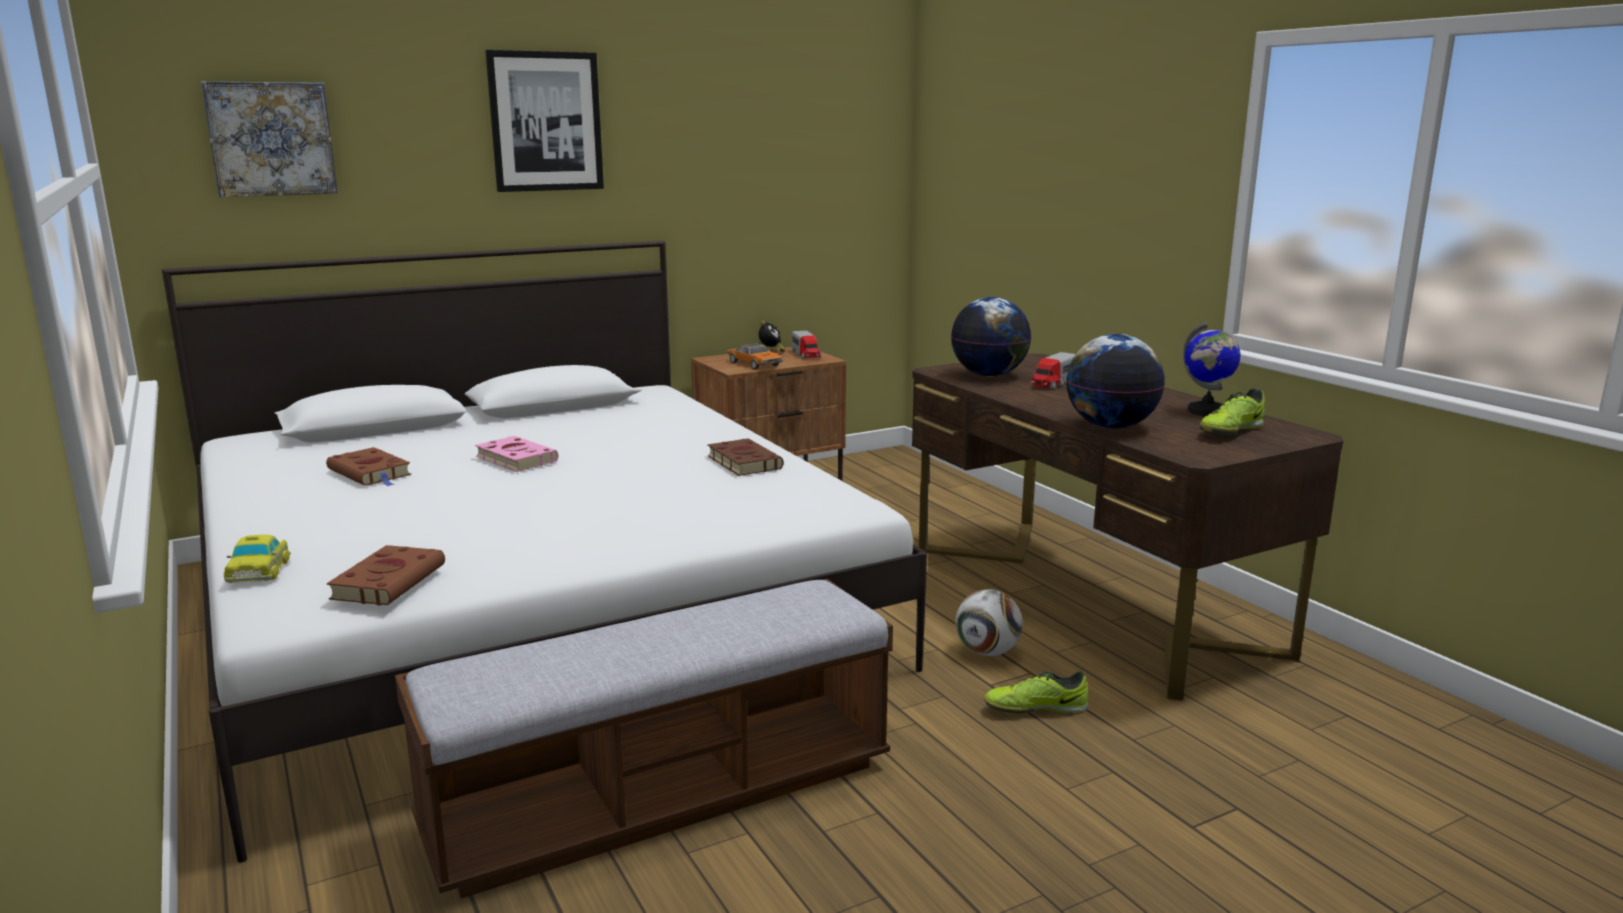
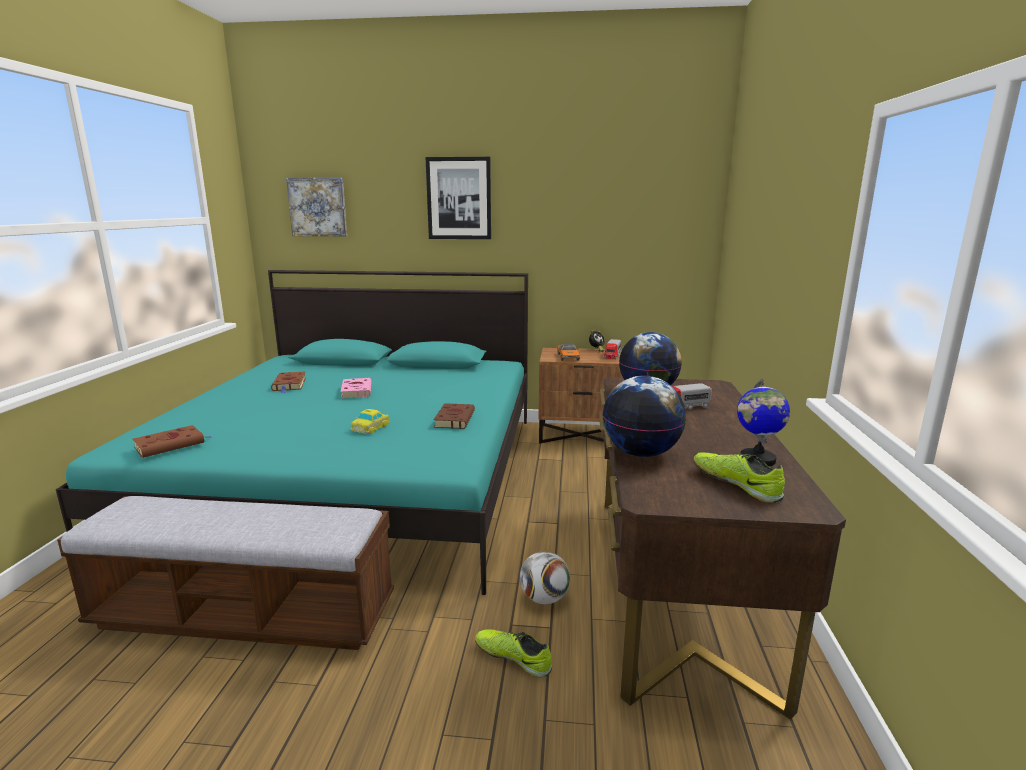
camera: 35 degrees right, 0 degrees up
white bed [162,241,927,863] -> turquoise bed [56,270,528,595]
toy car [224,534,291,583] -> toy car moved to [350,409,390,434]
shoe [1199,388,1265,434] -> shoe turned 60 degrees clockwise [693,452,785,503]

